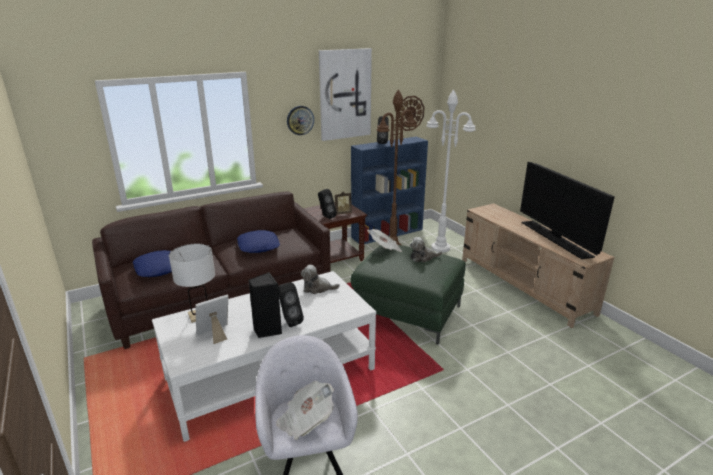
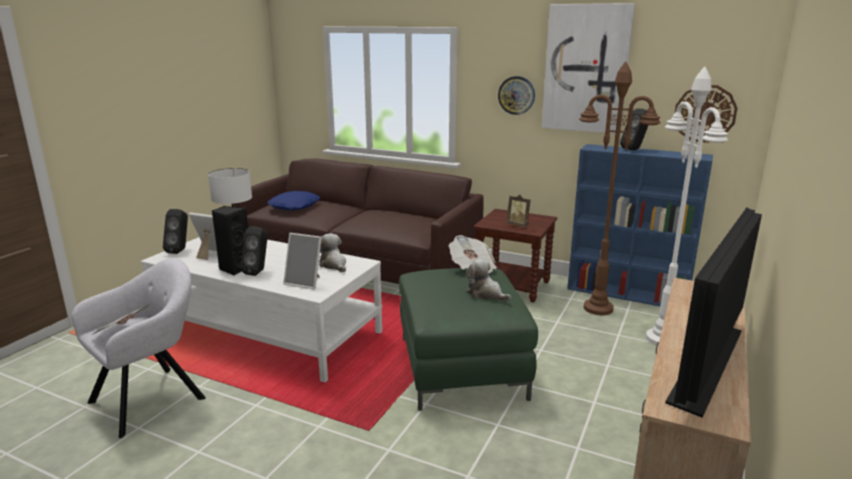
camera: 55 degrees right, 5 degrees down
blue pillow [237,230,280,253] -> none
black speaker [318,189,337,219] -> black speaker moved to [163,209,188,254]
none -> picture frame [283,233,322,289]

